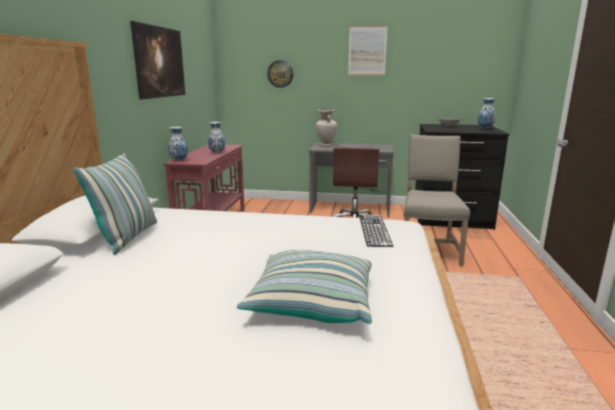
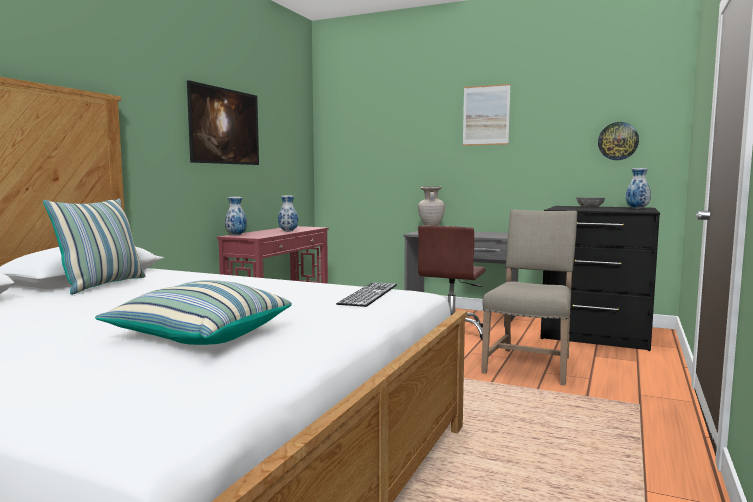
camera: 15 degrees right, 10 degrees down
wall clock [267,60,293,88] -> wall clock moved to [598,122,639,160]

